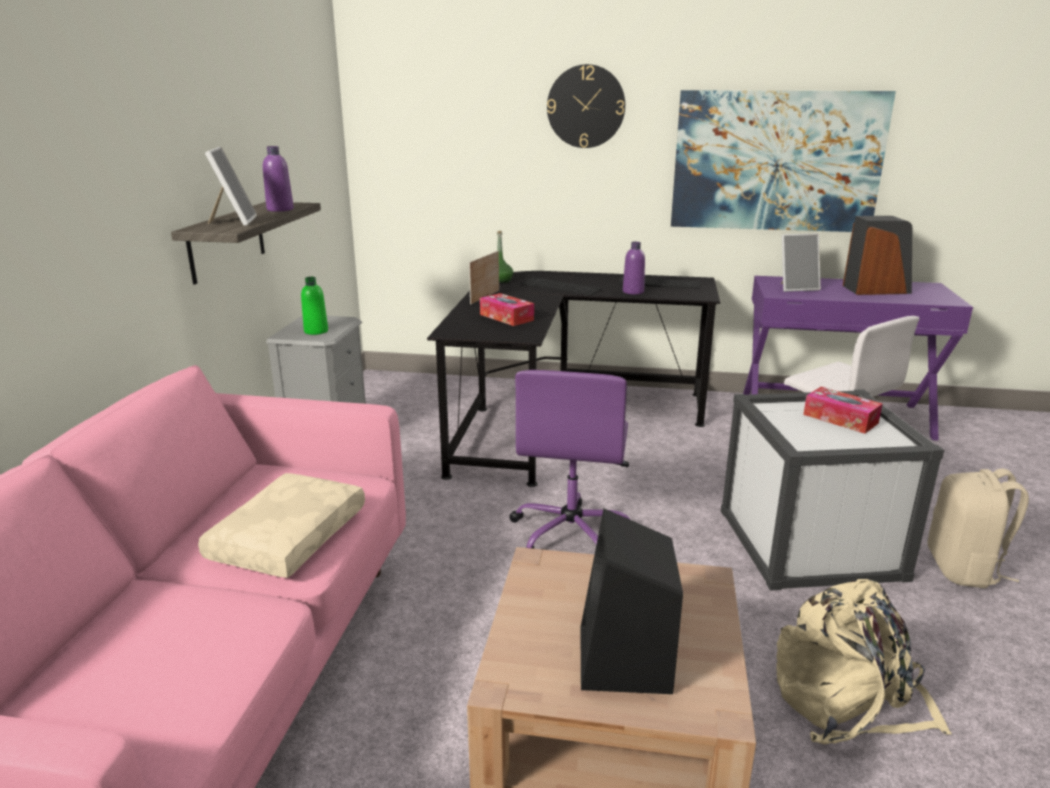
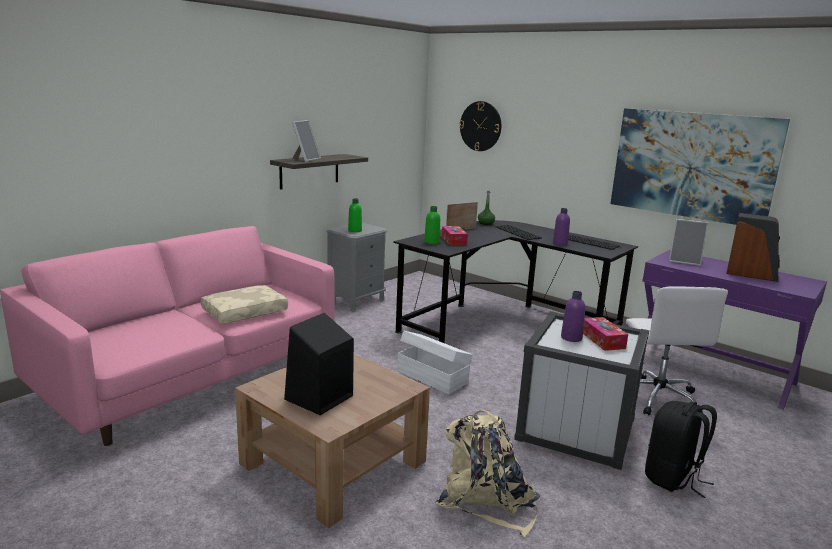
camera: 30 degrees right, 5 degrees down
purple bottle [263,146,294,212] -> purple bottle moved to [561,291,585,342]
purple office chair [509,370,630,549] -> white storage box [397,331,473,395]
wall clock [547,64,625,148] -> wall clock moved to [459,101,501,151]
beige backpack [928,469,1029,588] -> black backpack [645,401,717,498]
none -> green bottle [424,206,440,244]

